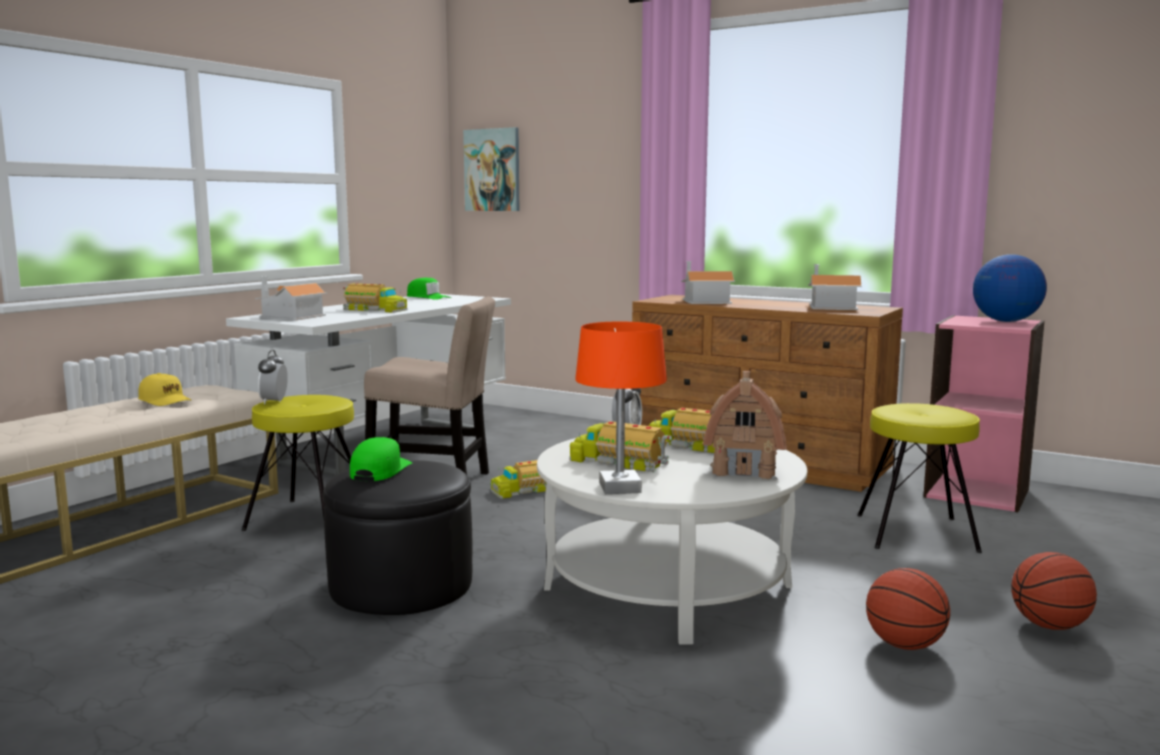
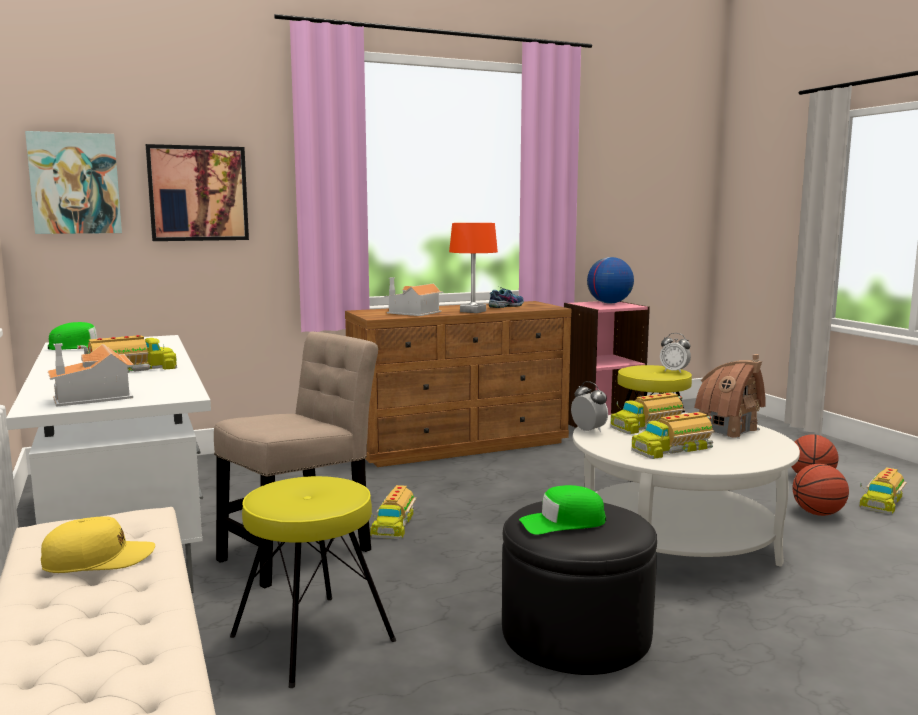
camera: 55 degrees left, 0 degrees up
alarm clock [258,350,288,405] -> alarm clock moved to [660,333,691,373]
green cap [350,437,412,481] -> green cap turned 60 degrees counterclockwise [519,485,606,535]
orange table lamp [575,322,667,494] -> orange table lamp moved to [449,223,498,313]
toy house [808,264,862,310] -> shoe [489,286,524,308]
none -> picture [146,144,249,241]
none -> toy truck [859,467,907,514]

